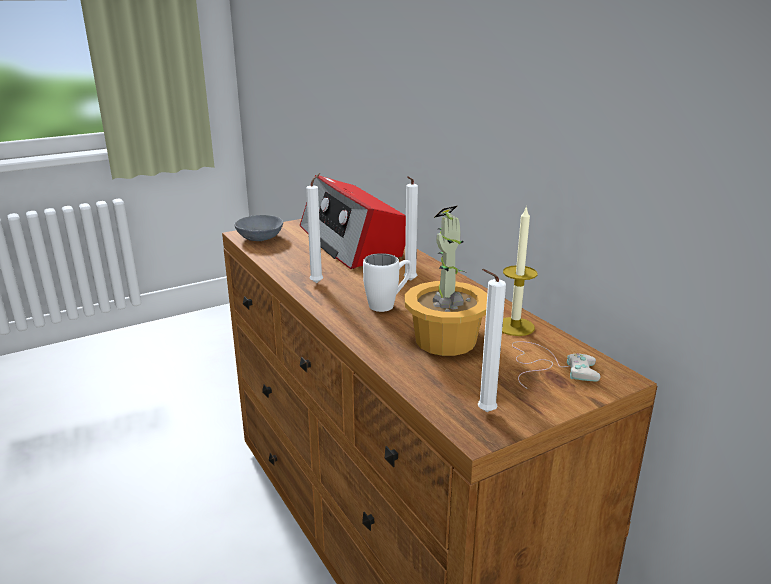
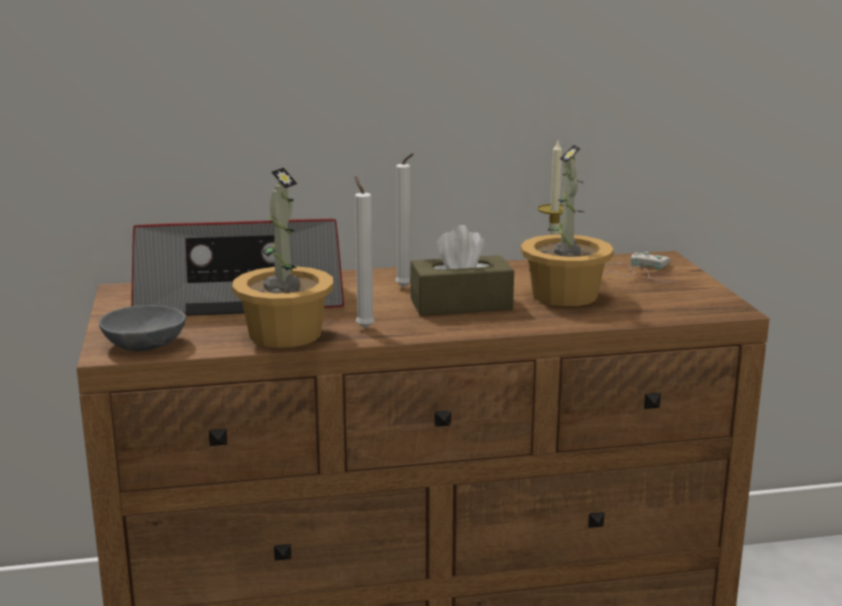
camera: 70 degrees left, 5 degrees down
white mug [363,253,412,312] -> brown tissue box [410,225,514,316]
white candle [478,269,506,412] -> none
none -> potted plant [232,168,333,348]

